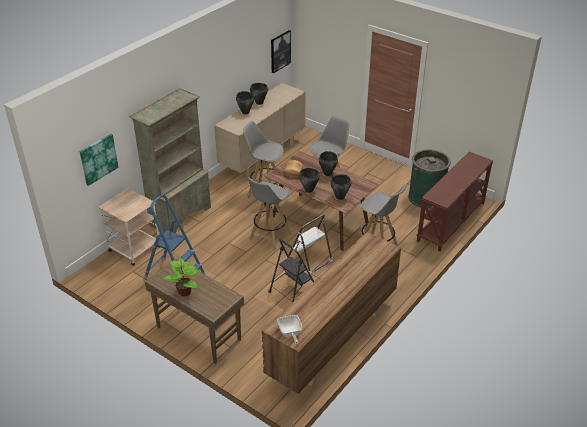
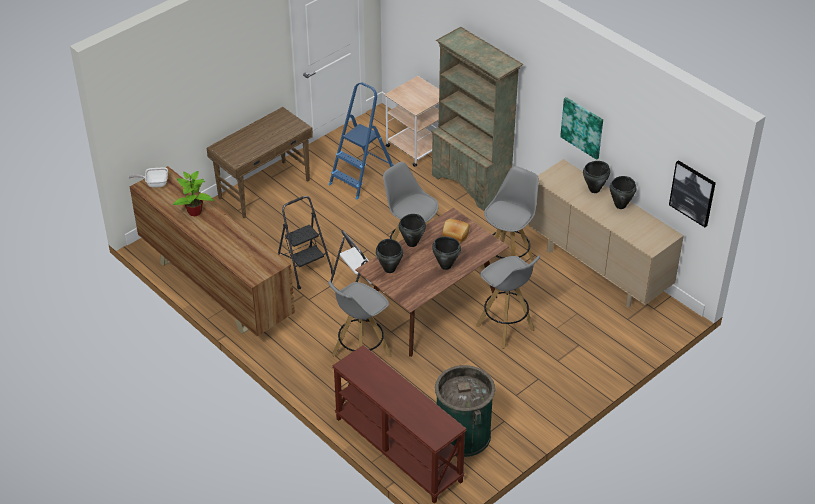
camera: 100 degrees right, 5 degrees up
picture [80,134,119,186] -> picture moved to [560,97,603,160]
potted plant [163,258,200,297] -> potted plant moved to [173,171,214,216]

